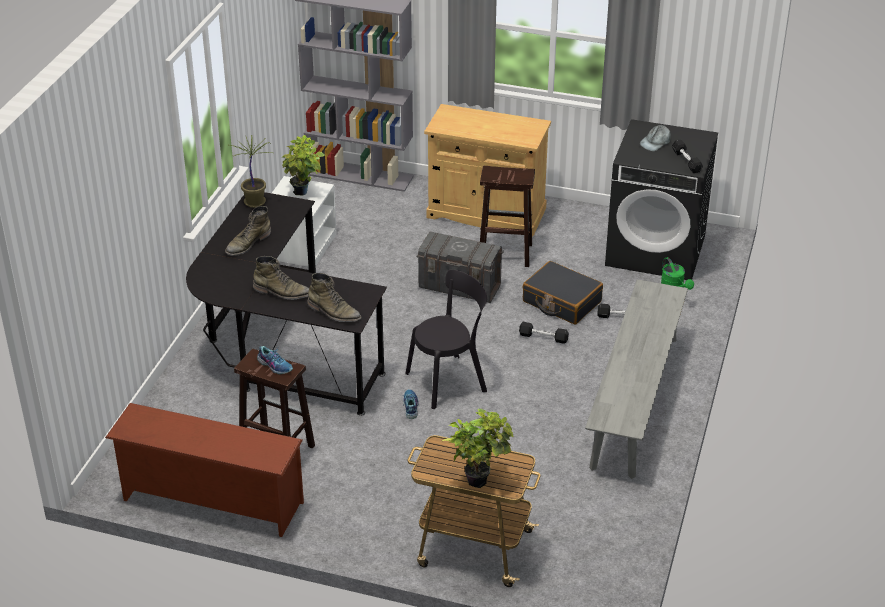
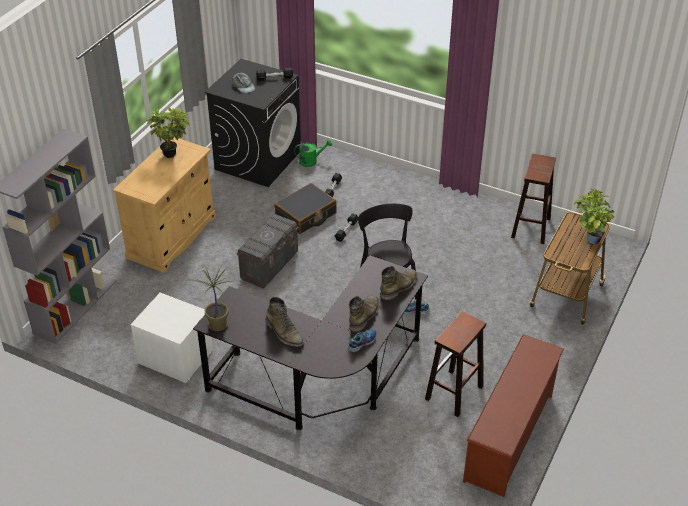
camera: 80 degrees left, 5 degrees up
shoe [257,346,293,375] -> shoe moved to [348,329,377,352]
potted plant [282,135,325,196] -> potted plant moved to [146,107,189,158]
brown stool [480,166,535,267] -> brown stool moved to [511,153,556,244]
grey bench [585,279,688,479] -> none

